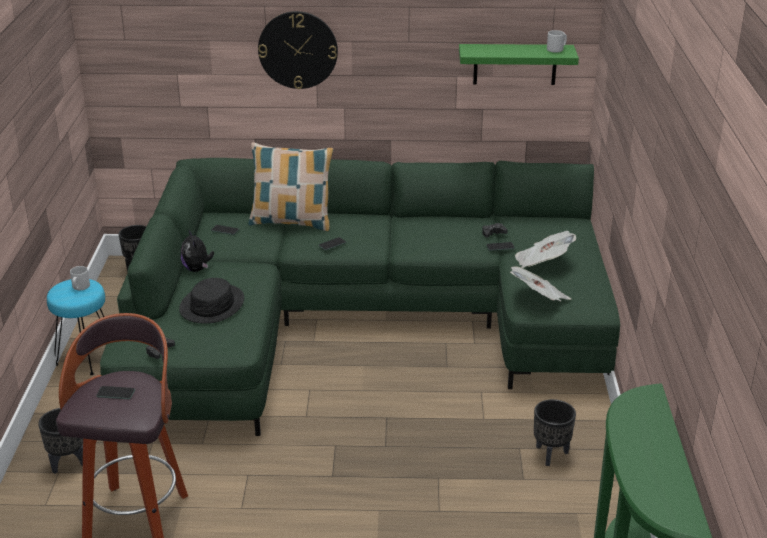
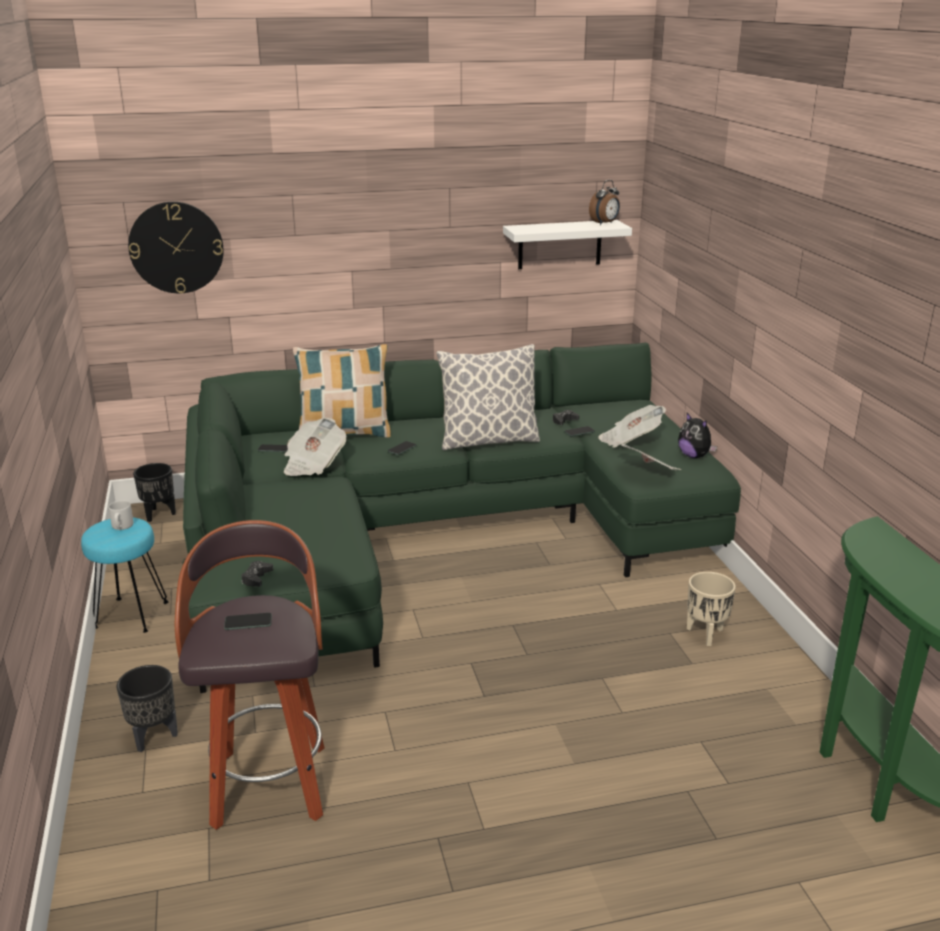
camera: 15 degrees left, 5 degrees down
black hat [179,278,244,324] -> none
plush toy [181,229,214,272] -> plush toy moved to [678,413,717,458]
wall clock [258,11,338,89] -> wall clock moved to [128,202,224,293]
green shelf [459,44,579,85] -> white shelf [503,220,632,269]
black planter [534,399,576,466] -> beige planter [687,572,736,646]
grey mug [547,30,567,52] -> alarm clock [589,180,620,225]
none -> newspaper [284,418,346,476]
none -> pillow [436,344,540,451]

